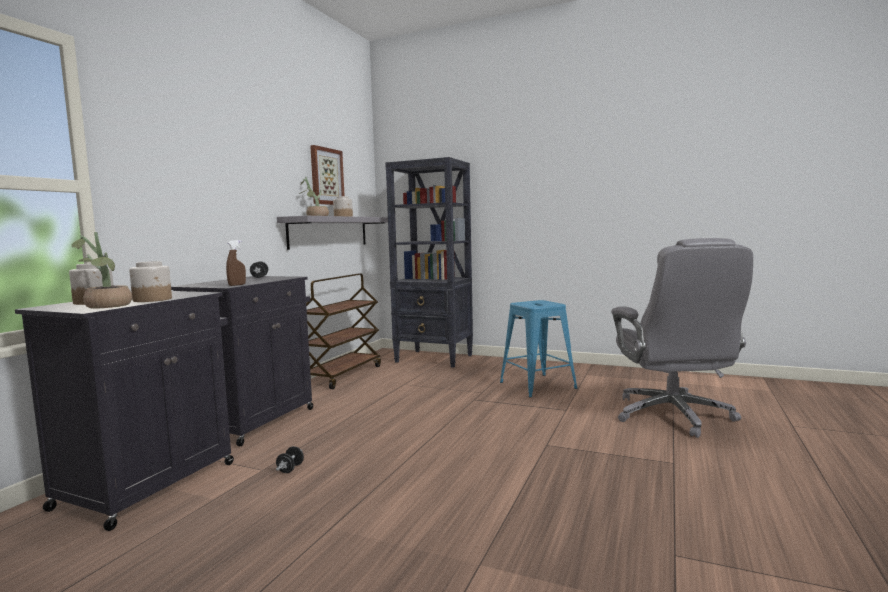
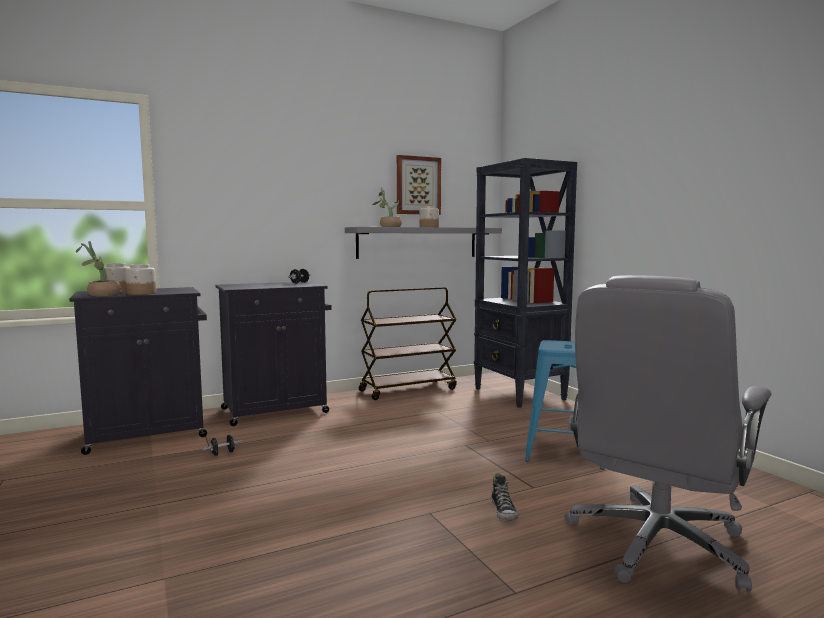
camera: 40 degrees right, 0 degrees up
brown spray bottle [226,240,246,286] -> none
none -> shoe [491,473,518,521]

